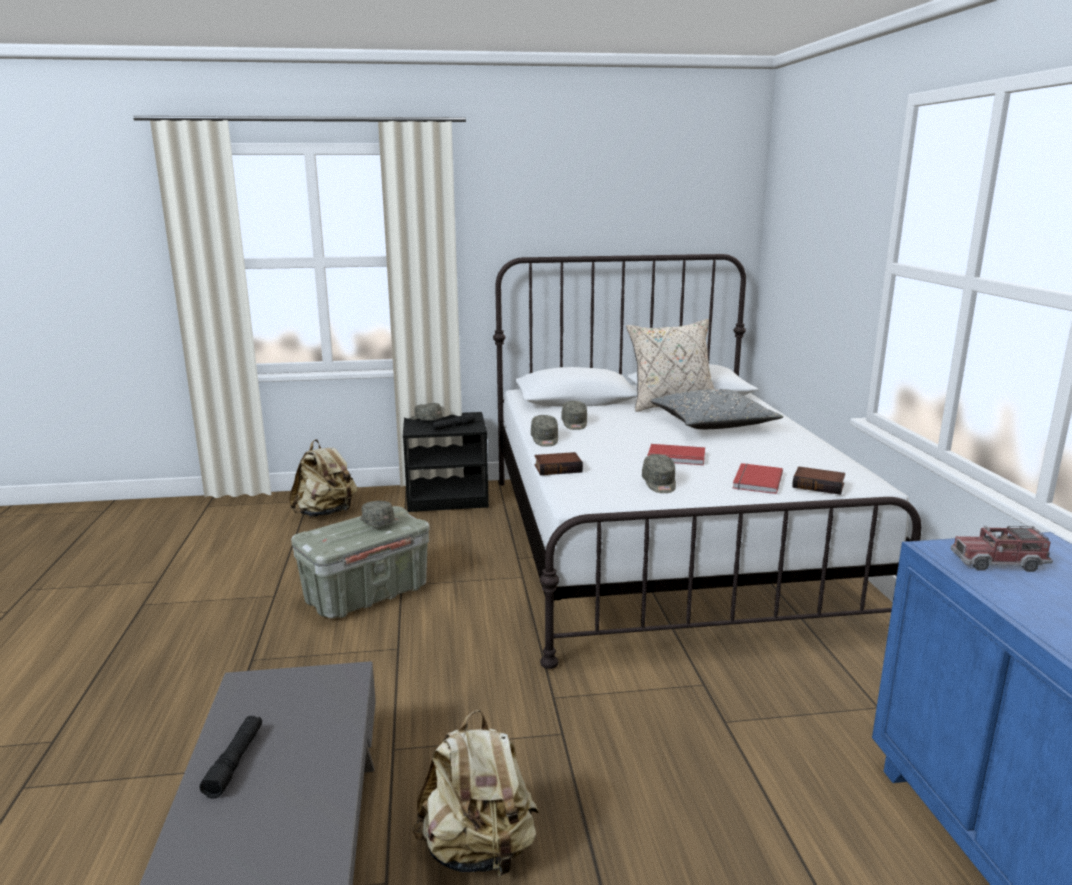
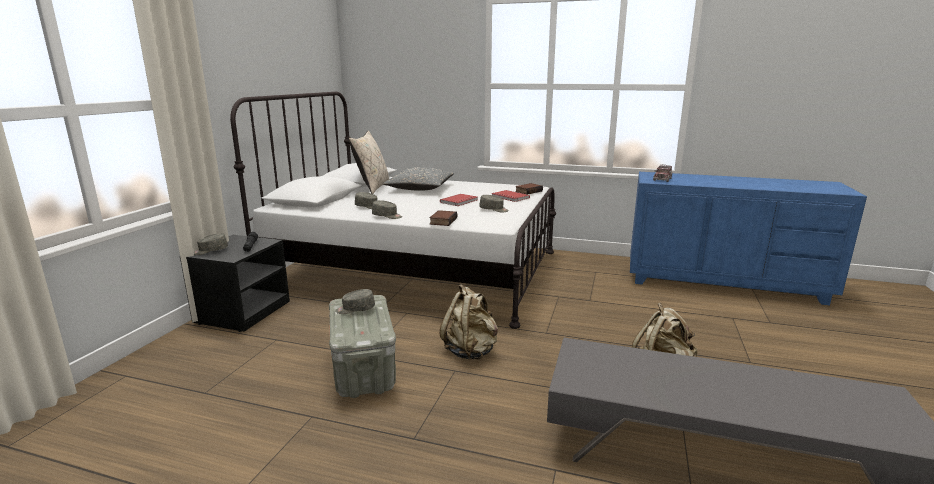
camera: 65 degrees left, 0 degrees up
black flashlight [199,716,262,799] -> none
beige backpack [289,439,358,517] -> beige backpack moved to [440,284,498,359]

